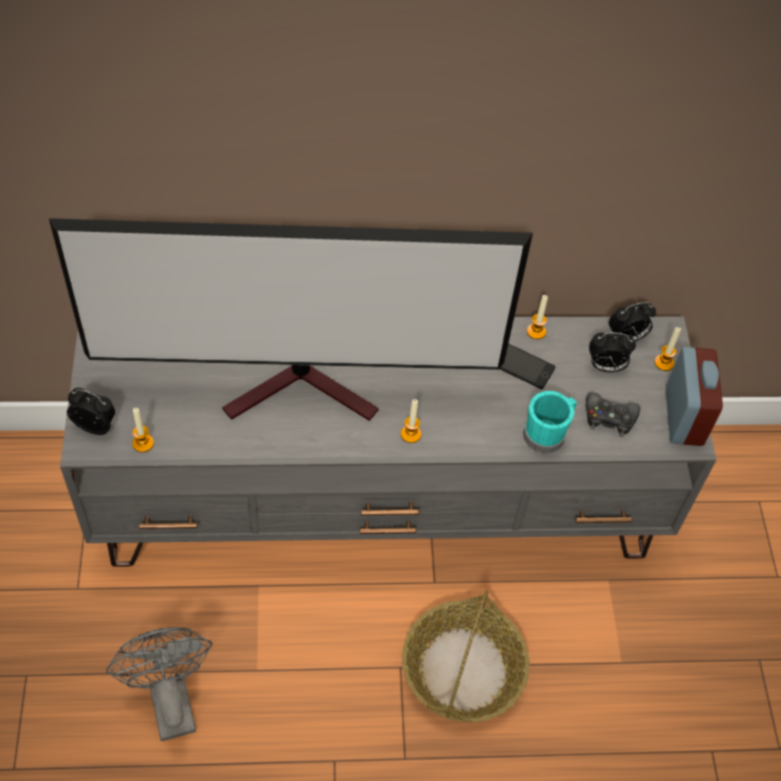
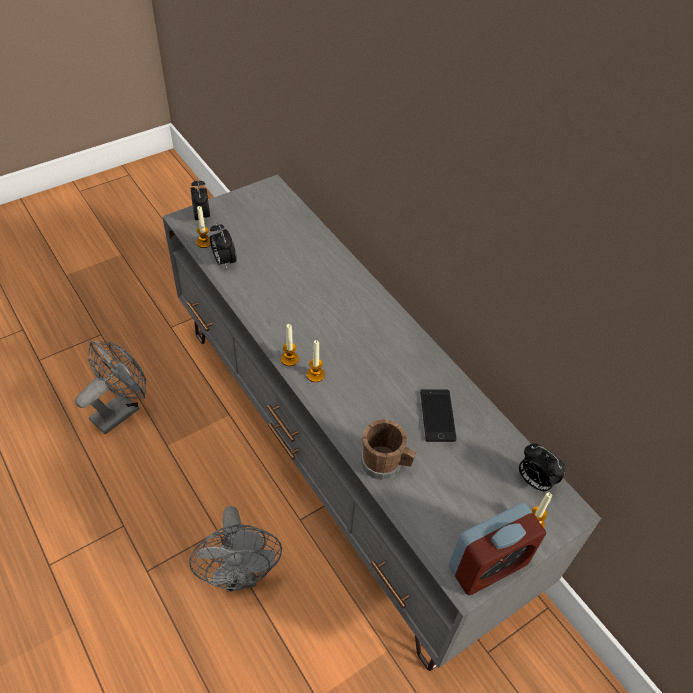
camera: 60 degrees right, 5 degrees down
television [49,218,533,421] -> none
basket [402,590,530,722] -> grey fan [189,506,282,592]
turquoise mug [523,391,577,453] -> brown mug [361,419,416,480]
candle [527,295,548,340] -> candle moved to [281,324,299,366]
black game controller [586,392,640,437] -> none
alarm clock [589,332,636,373] -> alarm clock moved to [210,223,237,269]

